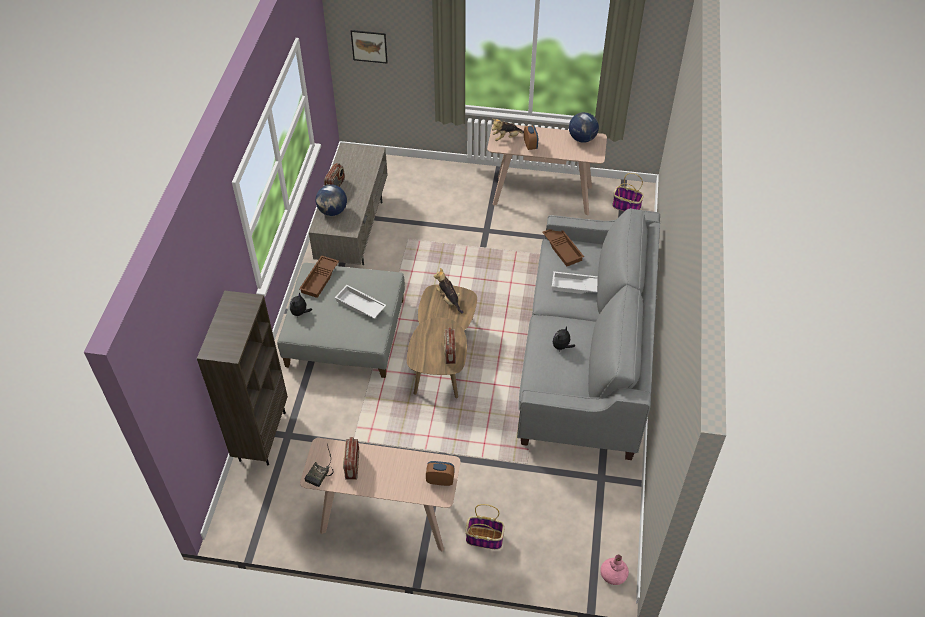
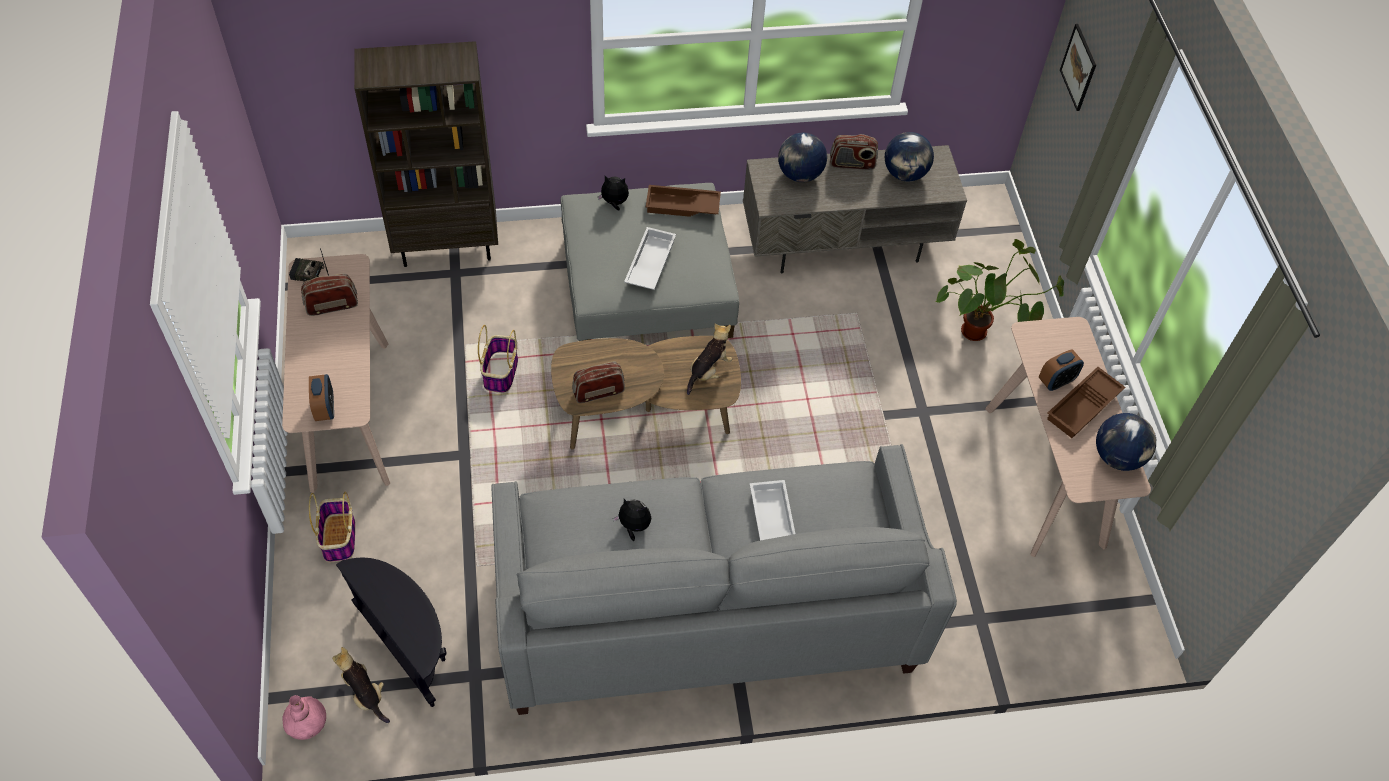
camera: 70 degrees right, 5 degrees up
plush toy [492,119,524,141] -> plush toy moved to [332,647,390,723]
brown tray [542,229,584,266] -> brown tray moved to [1047,367,1125,438]
basket [612,173,644,211] -> basket moved to [478,325,518,393]
none -> black side table [336,558,447,707]
none -> globe [885,132,934,182]
none -> potted plant [935,239,1064,341]

